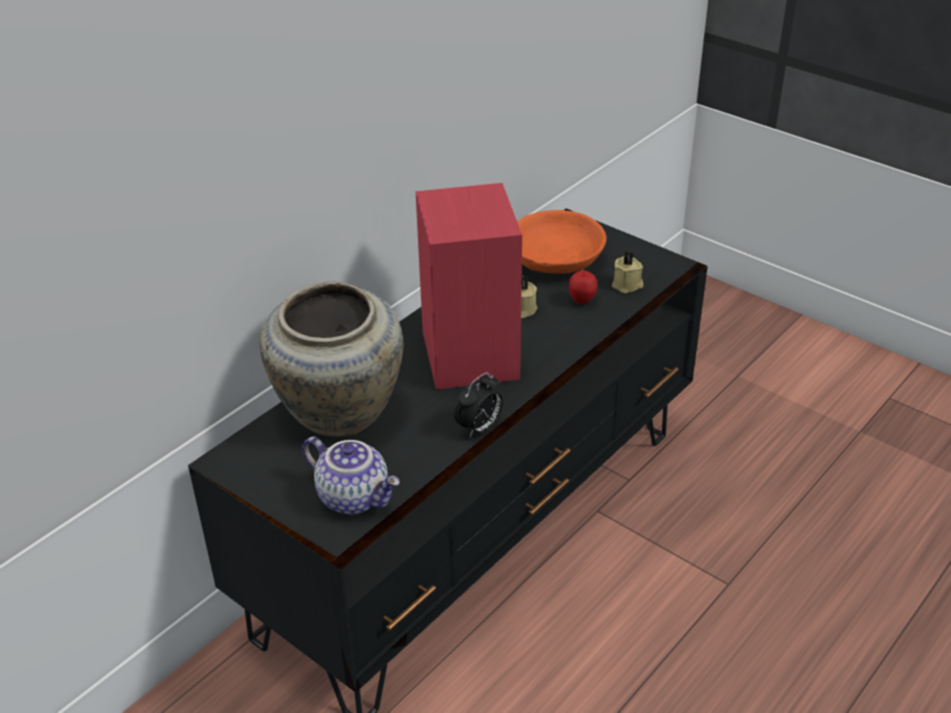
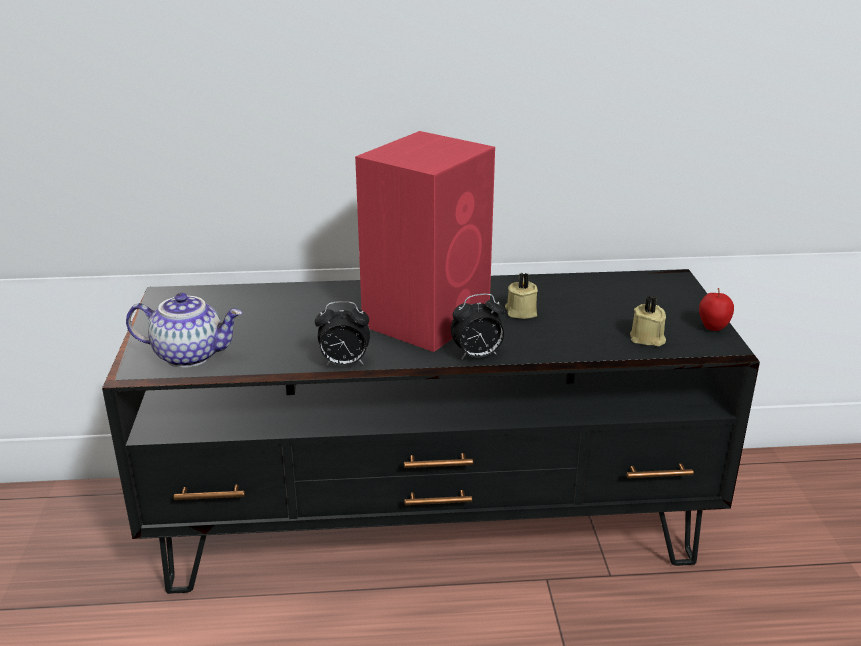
camera: 45 degrees right, 10 degrees down
beige vase [260,282,403,437] -> none
teapot [302,437,400,514] -> teapot turned 75 degrees counterclockwise [126,293,242,368]
orange bowl [518,210,606,274] -> none
apple [569,269,597,304] -> apple moved to [699,288,734,331]
none -> alarm clock [451,293,505,359]

